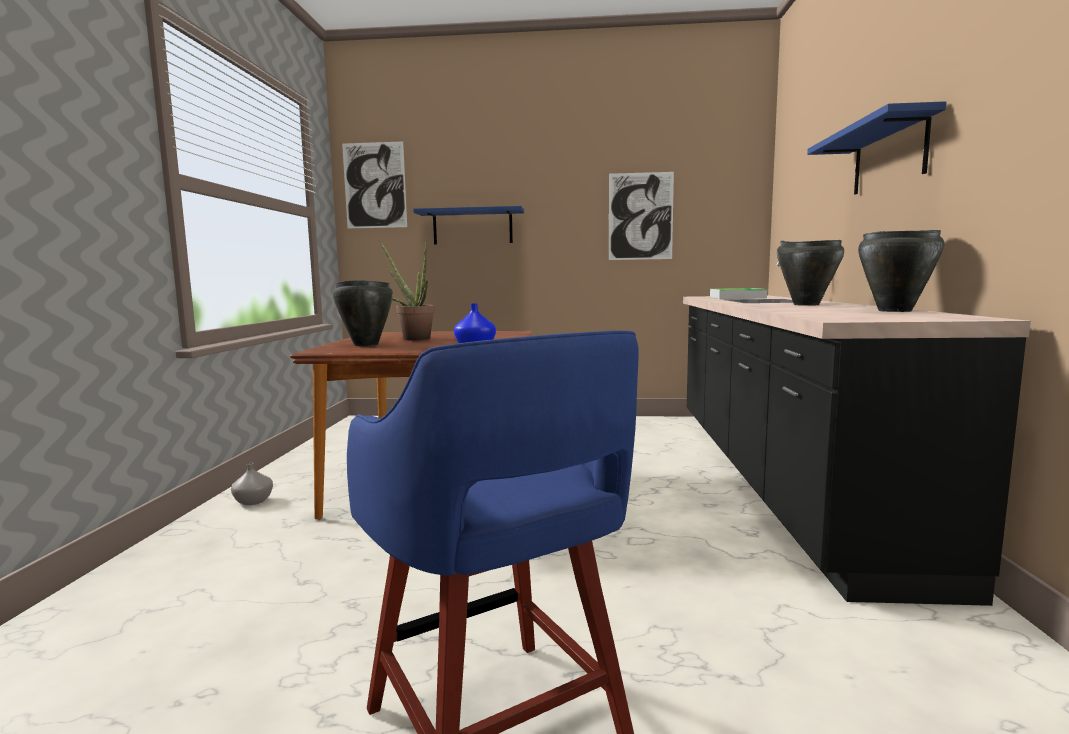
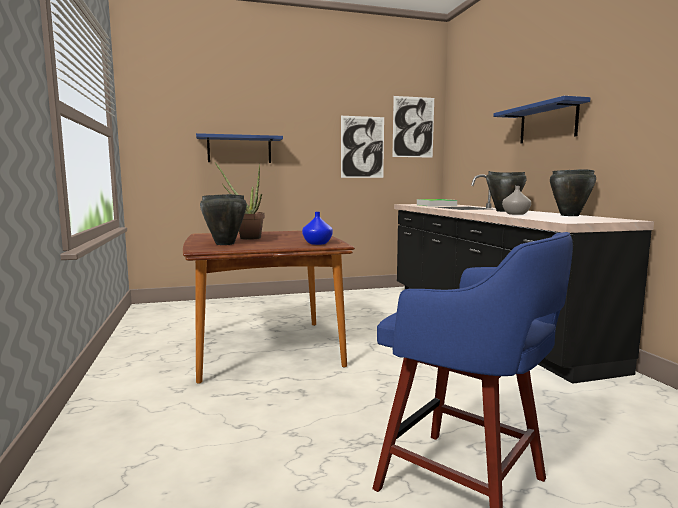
camera: 20 degrees left, 0 degrees up
grey vase [231,463,273,505] -> grey vase moved to [502,186,531,215]
picture [342,141,407,229] -> picture moved to [392,96,434,158]

